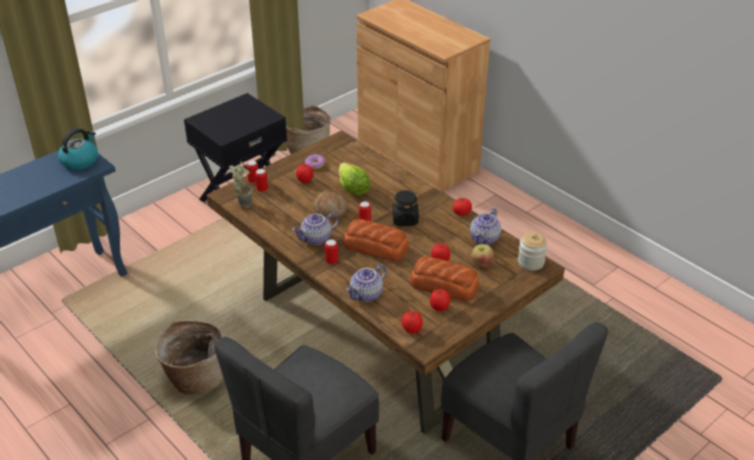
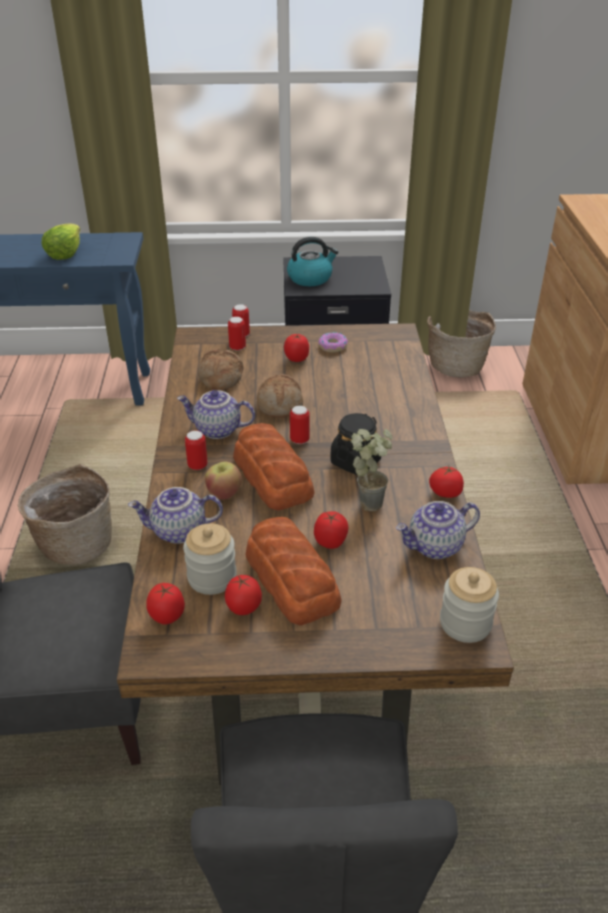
camera: 40 degrees right, 0 degrees up
kettle [58,128,98,170] -> kettle moved to [287,237,338,286]
potted plant [229,161,253,208] -> potted plant moved to [351,429,392,511]
lettuce [339,162,370,196] -> lettuce moved to [42,224,80,260]
apple [471,244,494,267] -> apple moved to [205,462,242,500]
none -> jar [183,523,237,595]
none -> bread [198,349,243,390]

